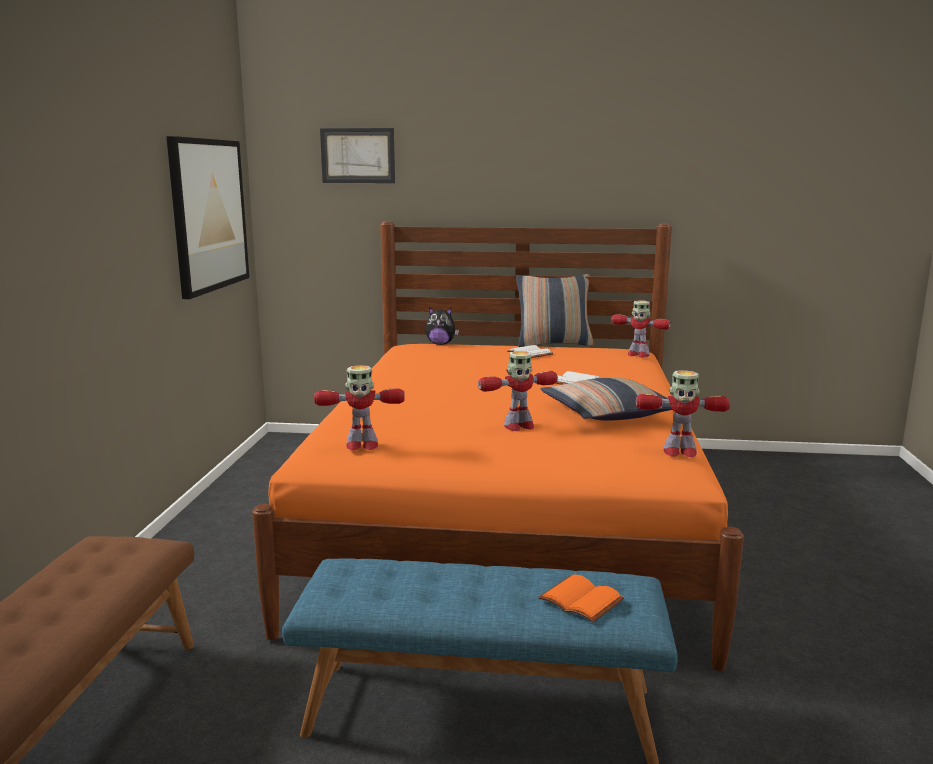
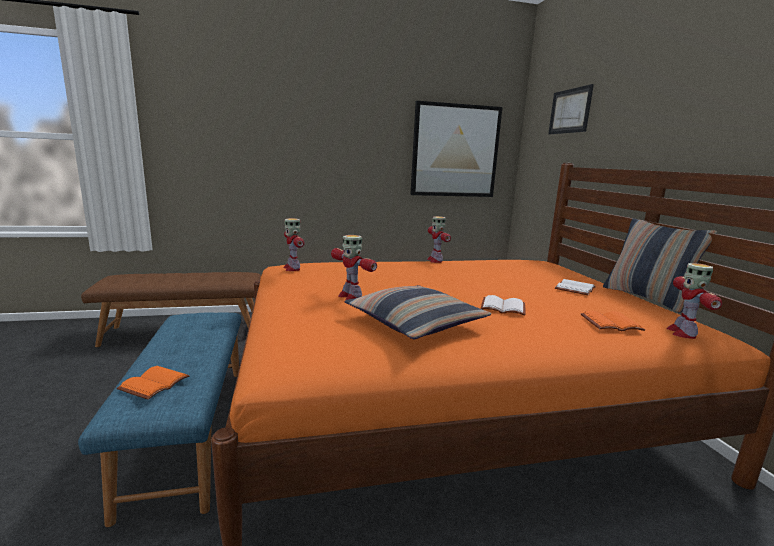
camera: 70 degrees right, 0 degrees up
plush toy [426,307,459,345] -> none
toy robot [636,370,730,457] -> toy robot moved to [427,216,451,263]
none -> orange book [581,311,645,331]

